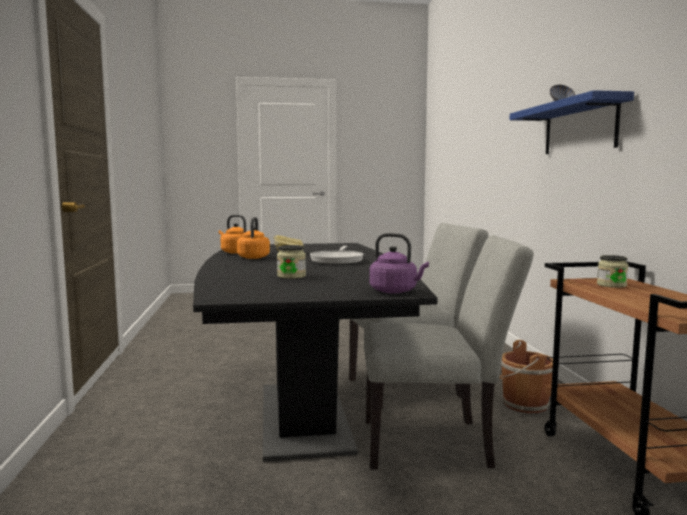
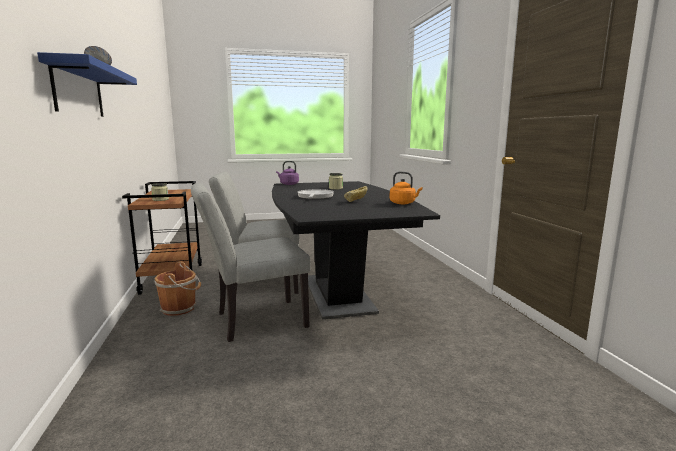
camera: 175 degrees right, 5 degrees up
orange kettle [237,217,270,259] -> none

